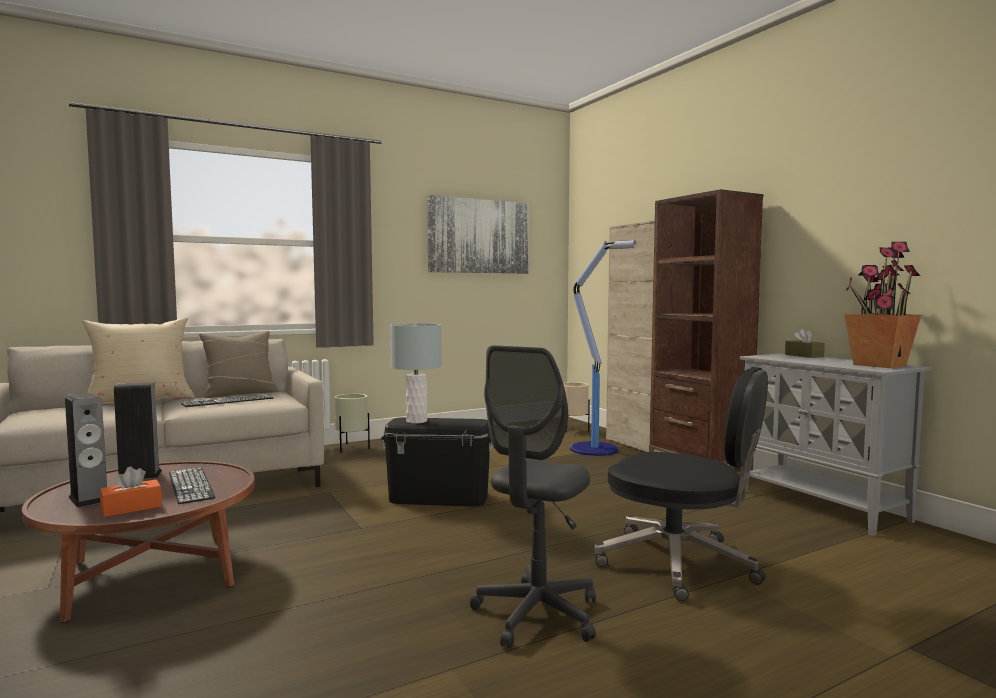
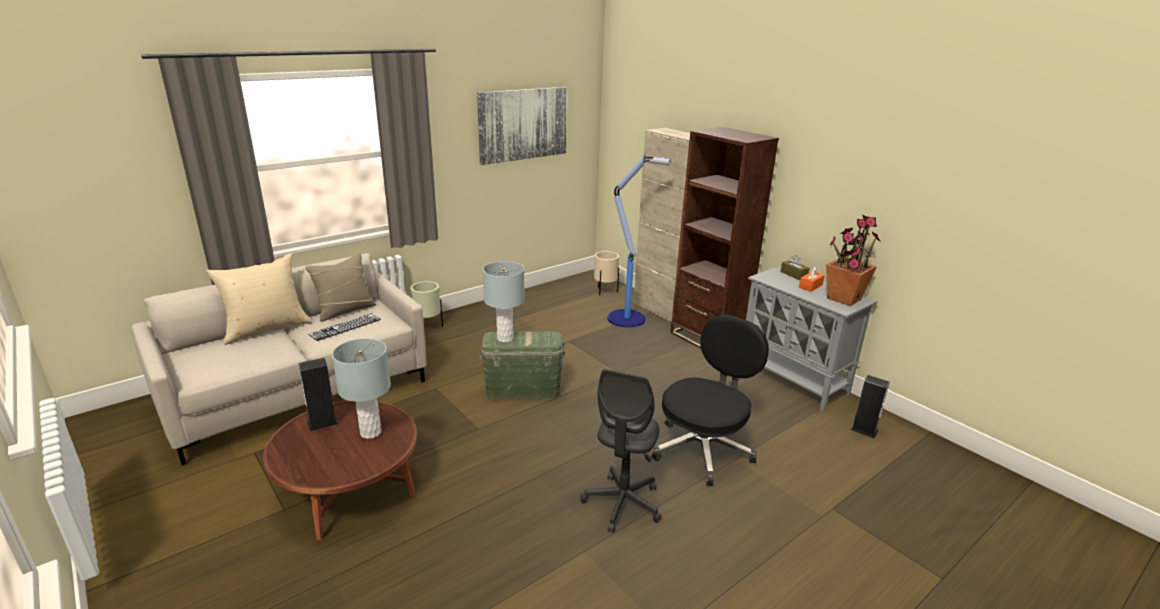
camera: 10 degrees left, 20 degrees up
speaker [65,393,107,508] -> speaker moved to [850,375,890,438]
orange tissue box [100,467,162,517] -> orange tissue box moved to [799,267,825,292]
keyboard [169,467,216,504] -> grey table lamp [332,338,391,439]
black storage box [381,417,493,507] -> green storage box [479,331,565,399]
black office chair [595,367,768,601] -> black office chair turned 75 degrees counterclockwise [651,315,769,486]

